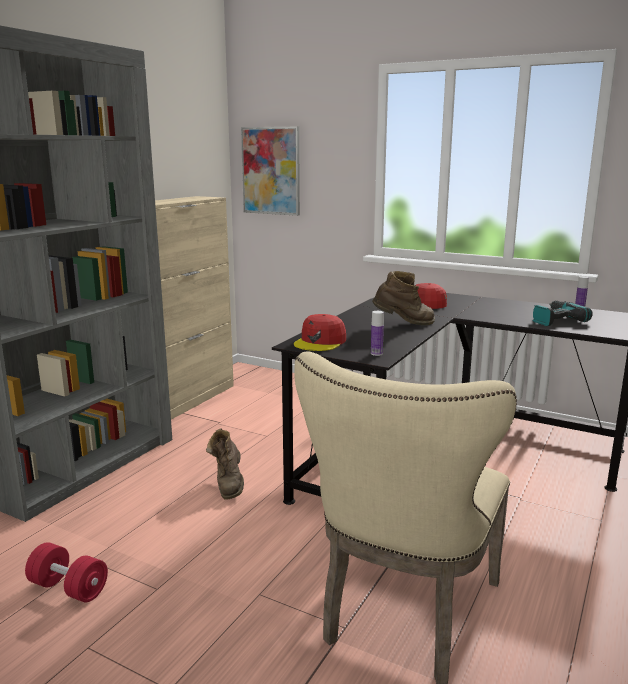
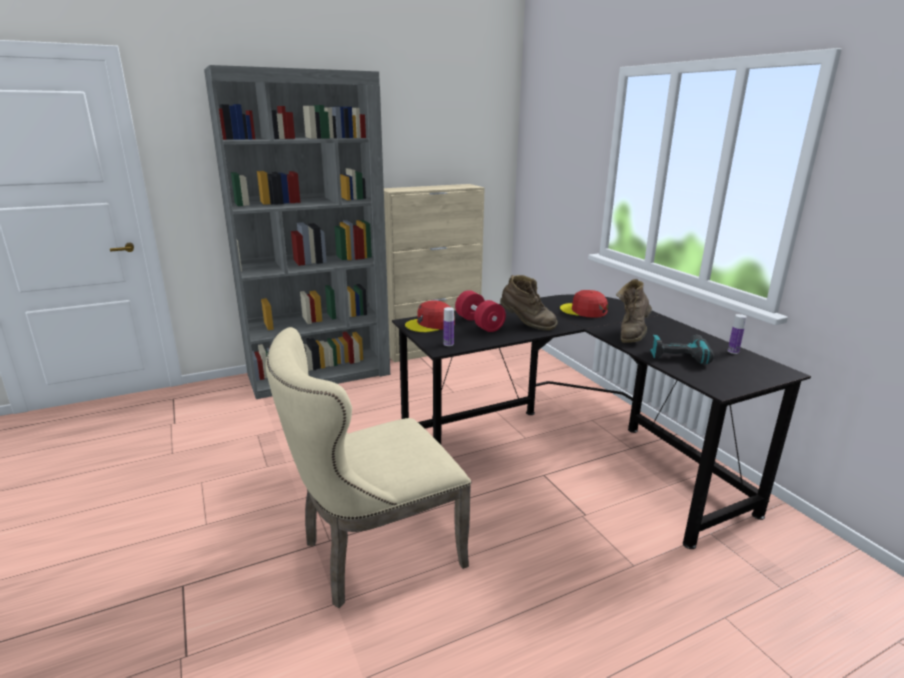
camera: 35 degrees right, 5 degrees up
red dumbbell [25,542,108,602] -> red dumbbell moved to [455,290,506,332]
brown boot [206,428,244,499] -> brown boot moved to [616,279,652,343]
picture [241,126,300,216] -> none

